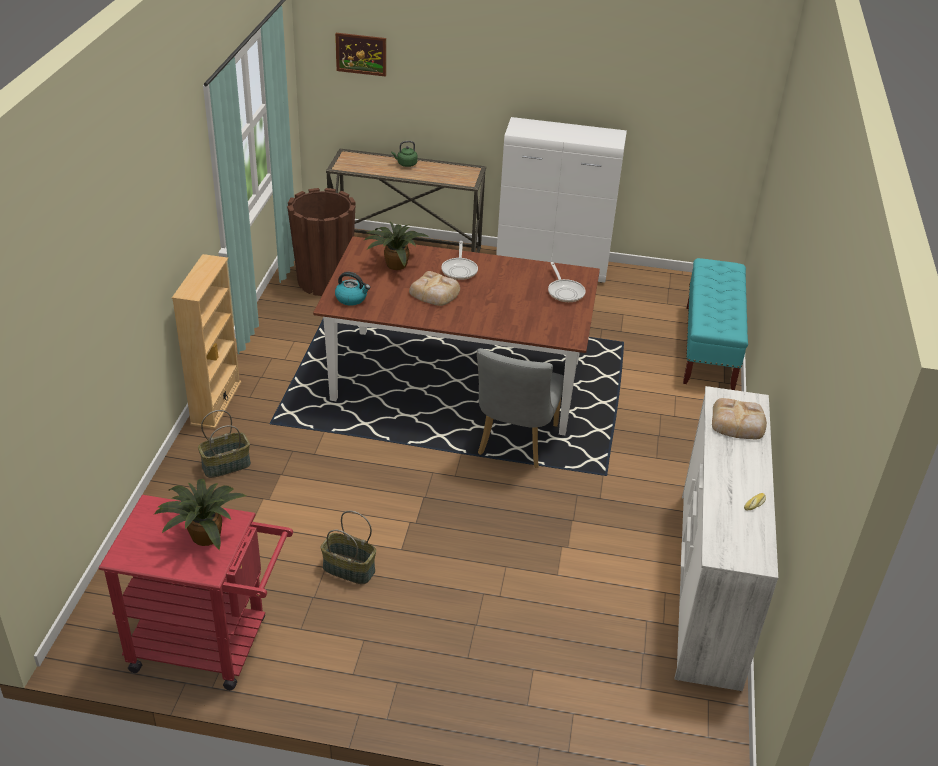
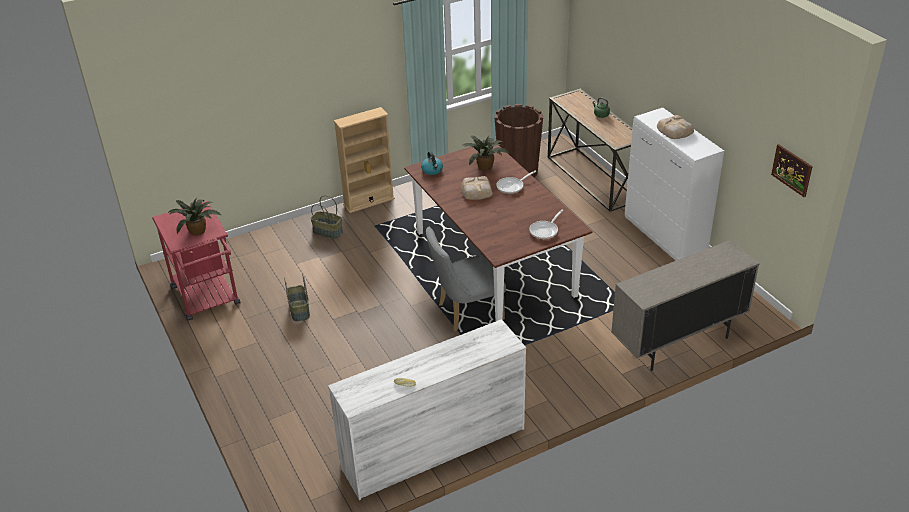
camera: 55 degrees right, 0 degrees up
picture [335,33,386,77] -> picture moved to [771,144,813,197]
turquoise bench [683,258,748,390] -> beige cabinet [611,240,760,371]
bread [712,398,767,439] -> bread moved to [657,115,694,139]

